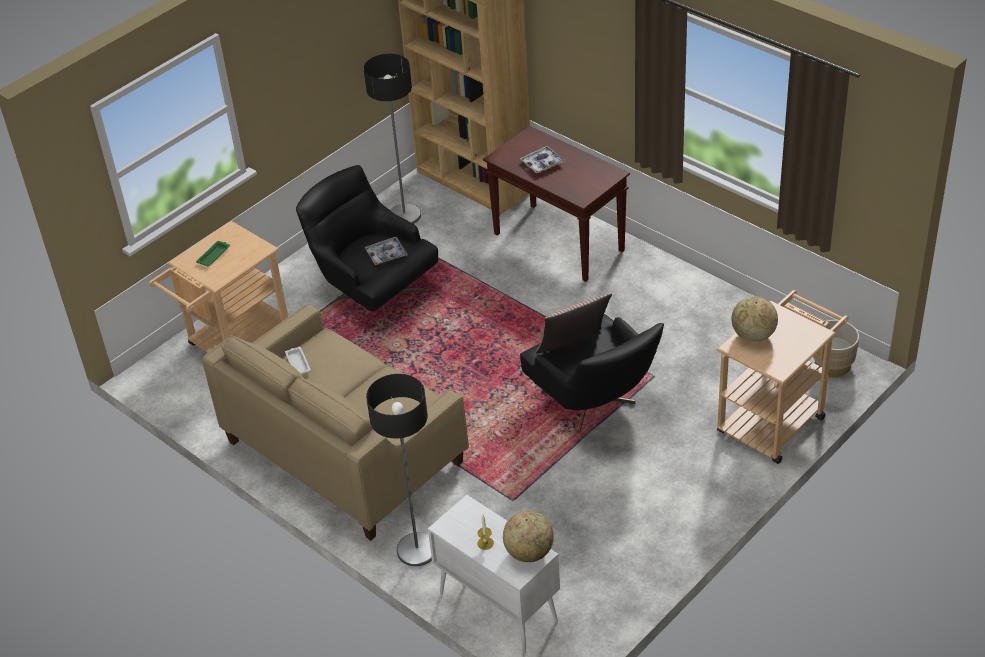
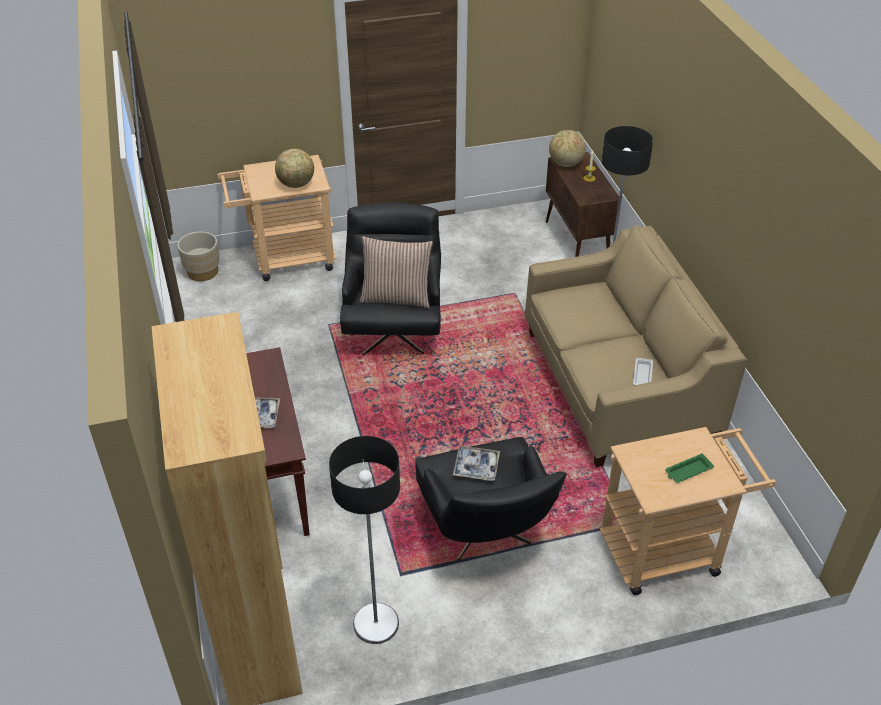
camera: 150 degrees left, 0 degrees up
white cabinet [428,495,560,653] -> brown cabinet [546,152,622,257]

